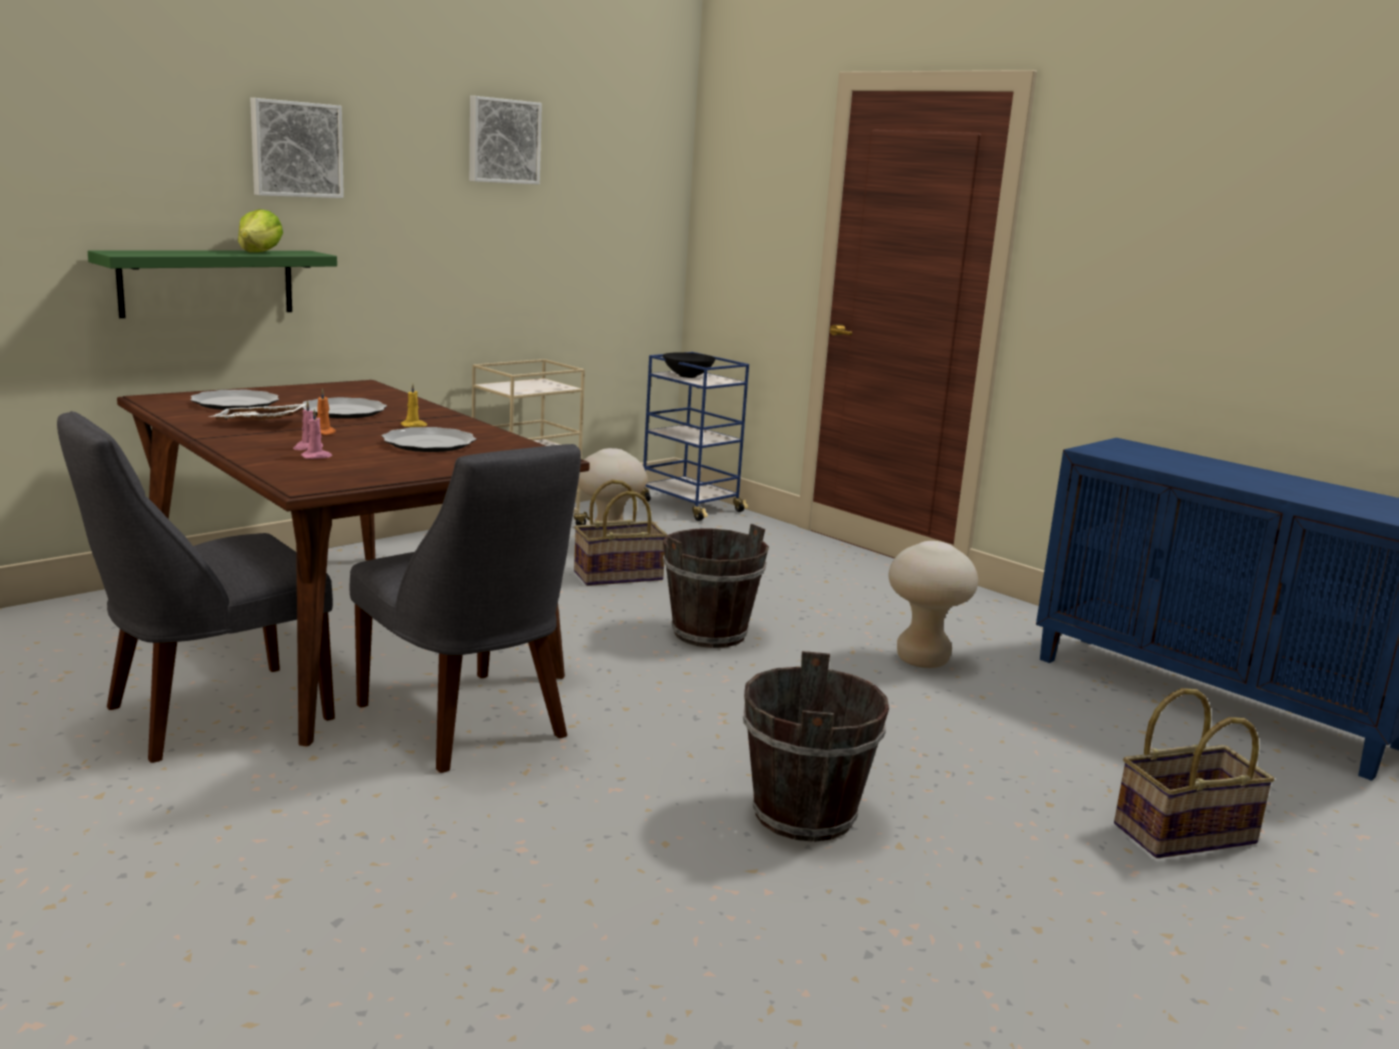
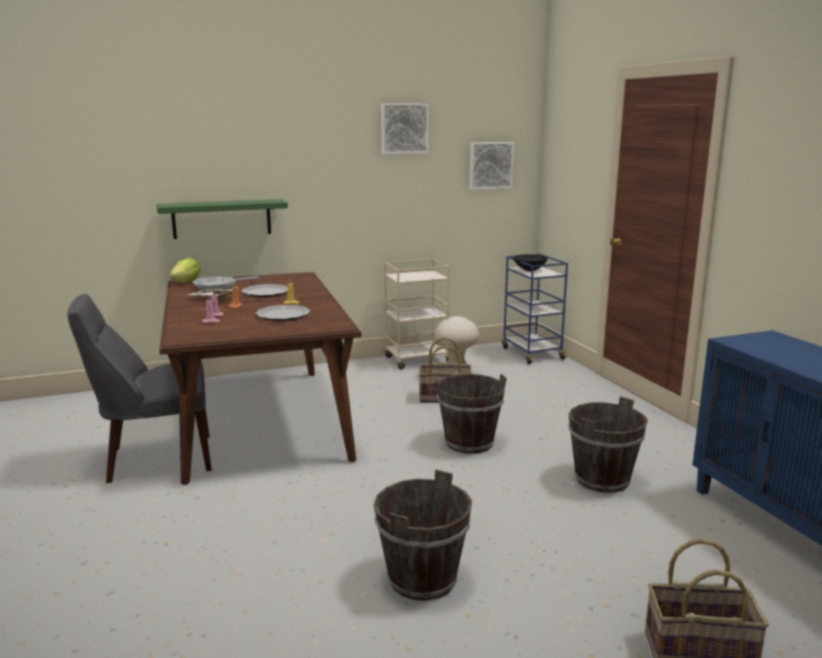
camera: 25 degrees right, 0 degrees up
plate [191,390,279,410] -> frying pan [193,276,259,290]
lettuce [238,209,283,252] -> lettuce moved to [169,258,201,283]
picture [250,98,344,198] -> picture moved to [469,142,514,190]
grey chair [350,444,581,773] -> none
beige stool [889,541,978,668] -> brown bucket [568,396,648,493]

